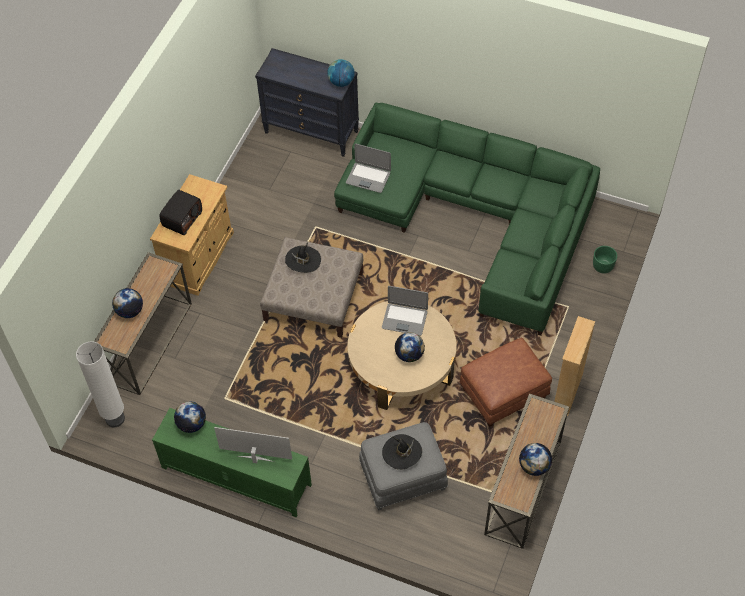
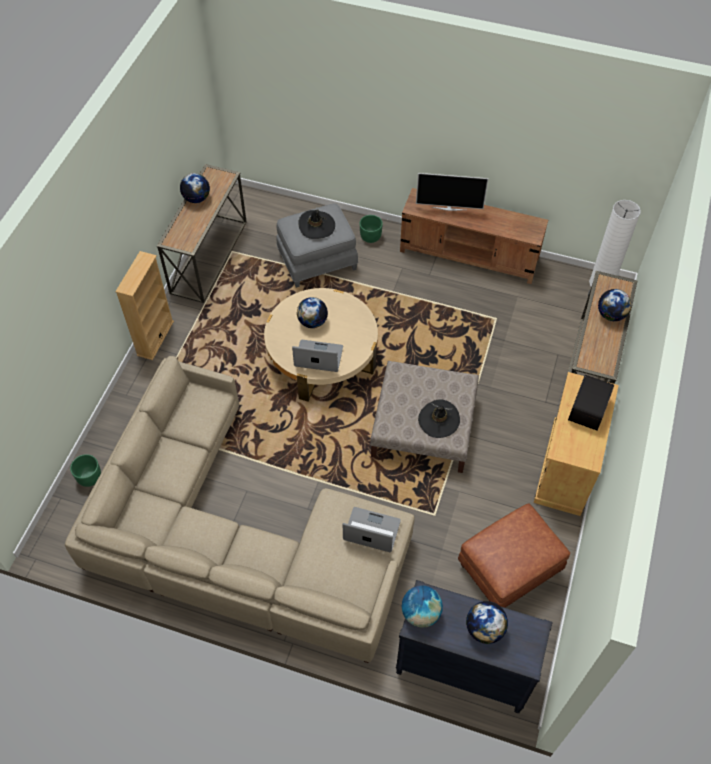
camera: 175 degrees right, 0 degrees up
green tv stand [152,408,312,518] -> brown tv stand [400,188,548,284]
globe [174,401,206,433] -> globe moved to [466,601,508,644]
green sofa [334,103,600,336] -> beige sofa [65,356,415,663]
brown ottoman [459,338,552,427] -> brown ottoman moved to [458,503,570,608]
none -> green planter [360,215,383,243]

